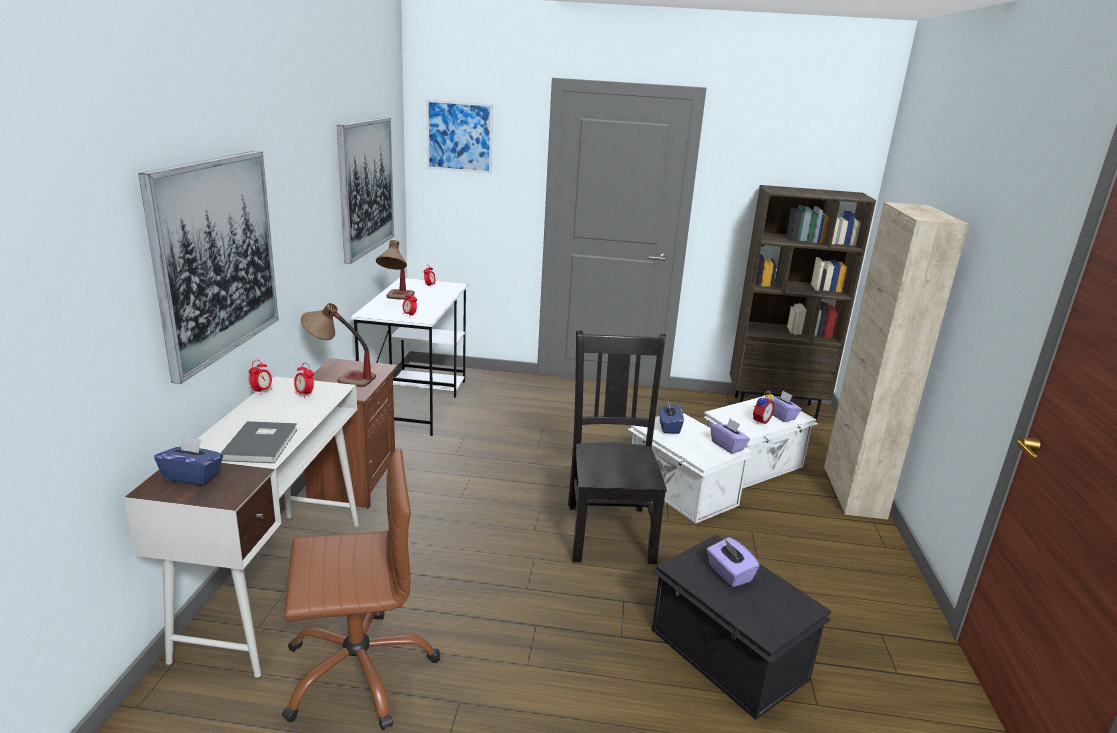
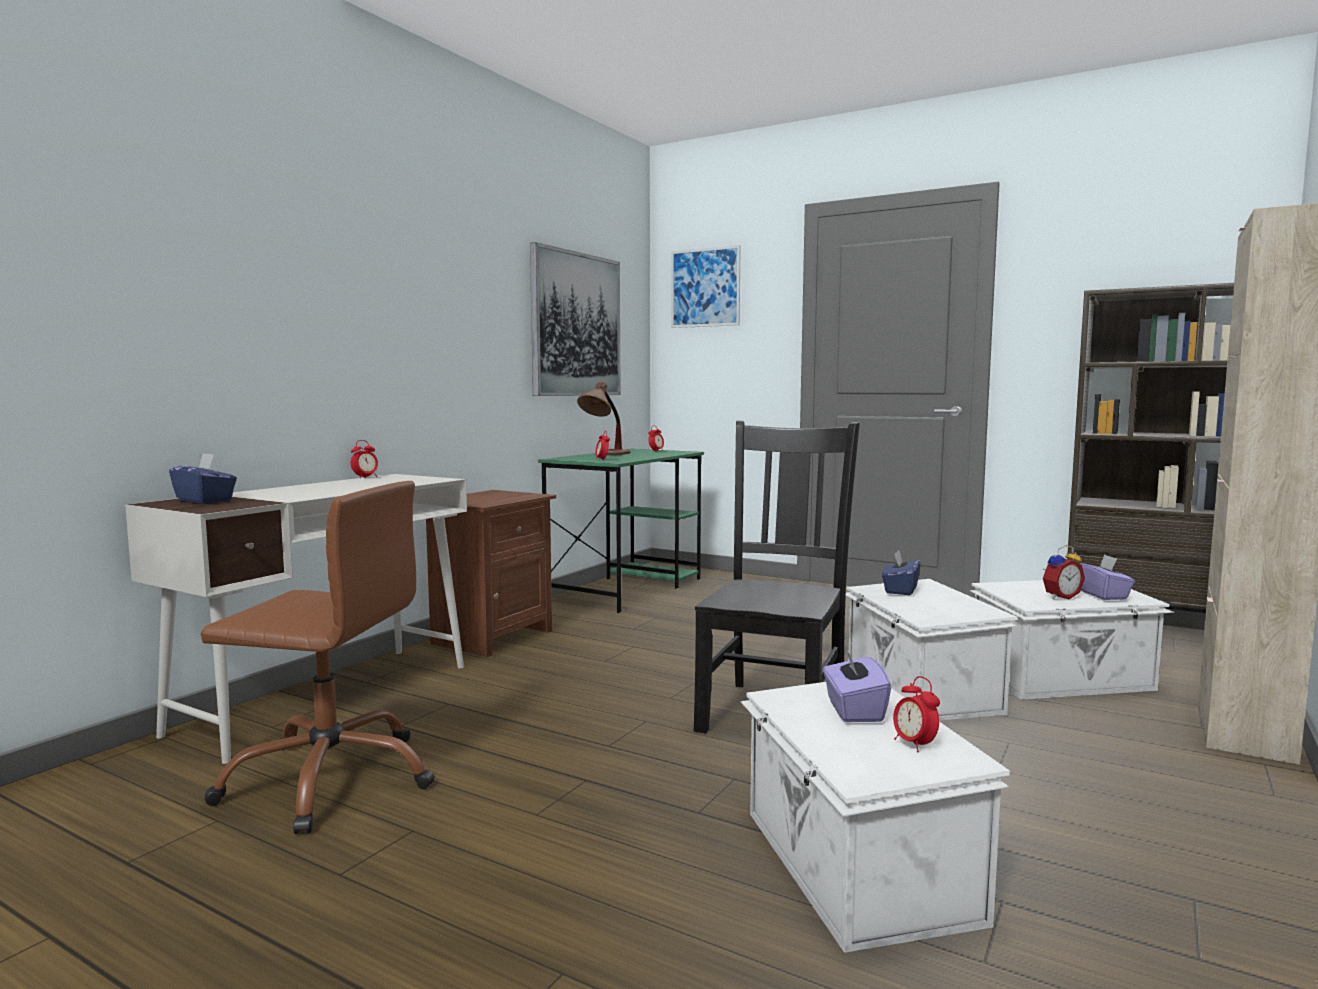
camera: 25 degrees right, 15 degrees down
picture [138,151,279,384] -> none
grey book [221,421,297,463] -> none
alarm clock [294,363,314,398] -> alarm clock moved to [893,676,940,752]
table lamp [301,303,376,387] -> none
white desk [351,278,468,436] -> green desk [538,449,704,613]
black storage box [652,535,831,720] -> white storage box [741,682,1010,953]
purple tissue box [711,418,750,453] -> none

